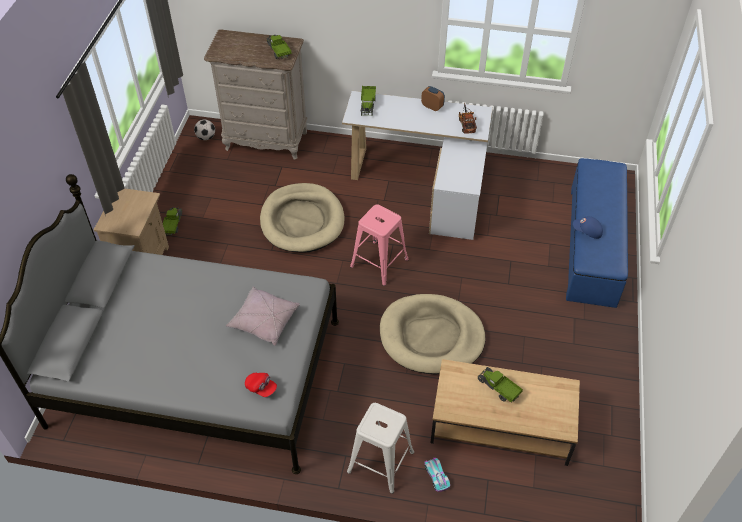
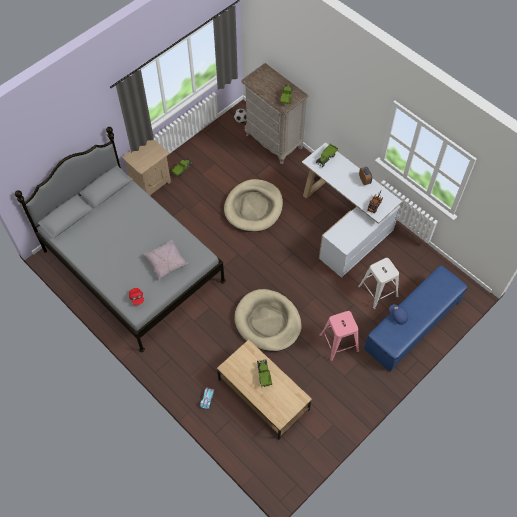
camera: 35 degrees right, 10 degrees up
white stool [347,403,414,494] -> white stool moved to [358,258,399,309]
pink stool [350,204,409,286] -> pink stool moved to [320,311,359,361]

